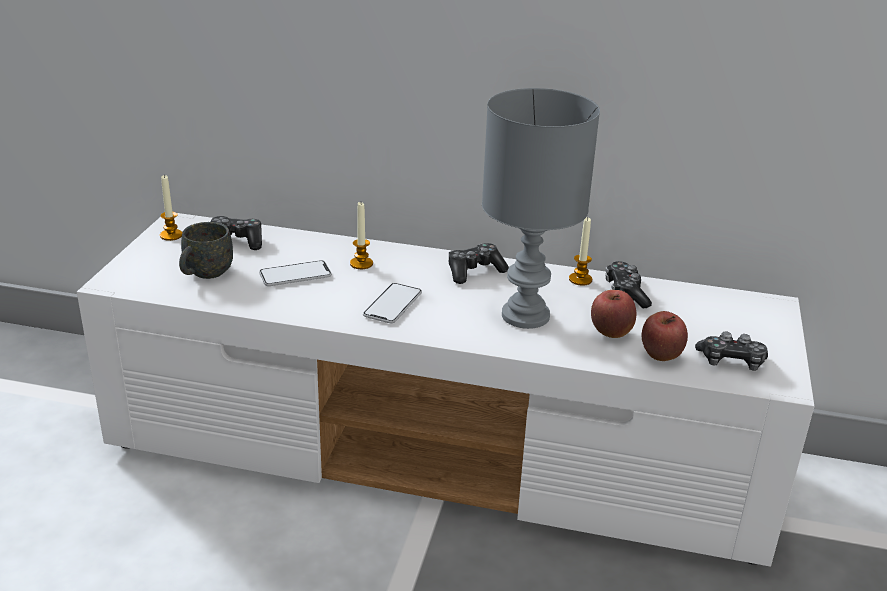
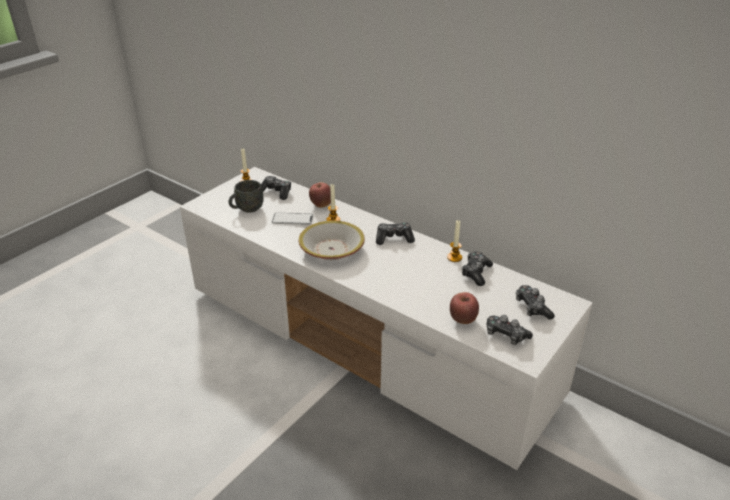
camera: 25 degrees right, 5 degrees up
phone [363,283,422,323] -> bowl [299,220,365,260]
grey table lamp [482,88,600,329] -> none
apple [591,290,636,338] -> apple moved to [309,182,331,208]
none -> game controller [516,285,555,320]

